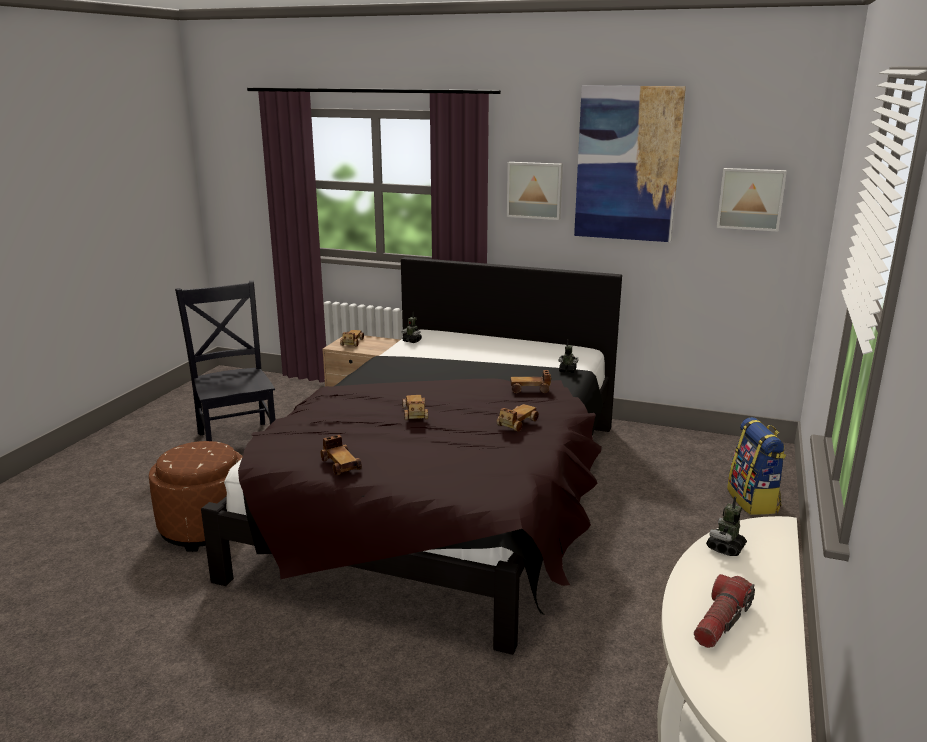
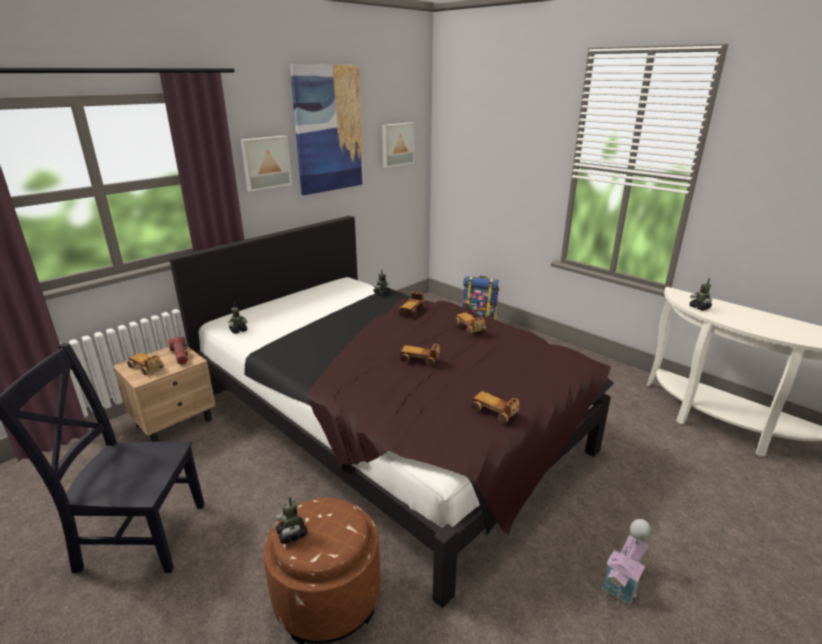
camera: 65 degrees left, 5 degrees up
toy car [320,435,362,476] -> toy car turned 135 degrees counterclockwise [471,391,520,424]
flashlight [694,574,755,648] -> flashlight moved to [168,336,188,365]
none -> toy robot [276,497,308,544]
none -> toy house [602,519,652,605]

